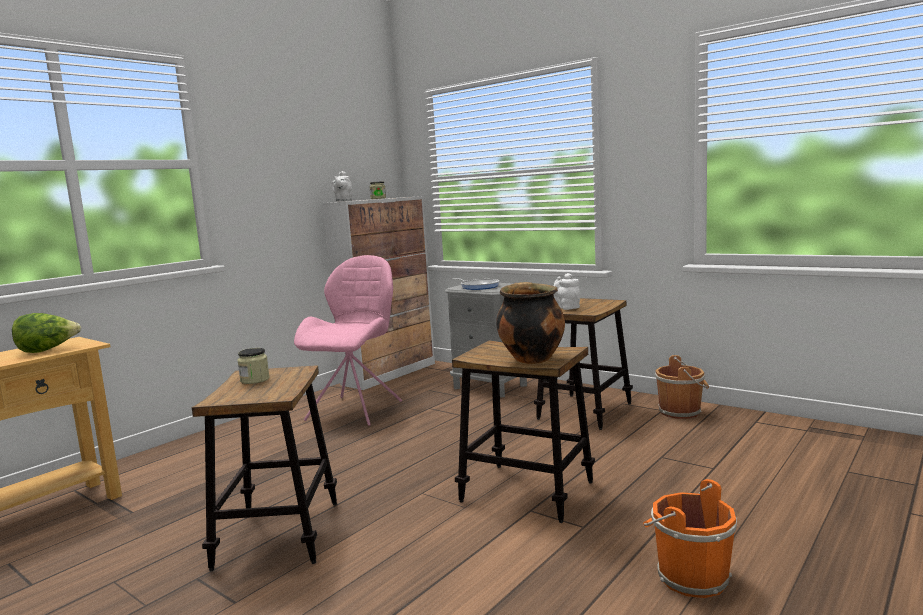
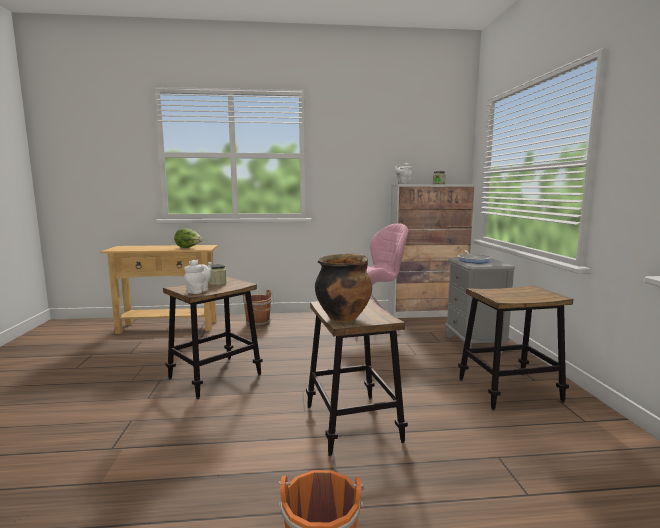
camera: 45 degrees right, 0 degrees up
white teapot [554,273,580,310] -> white teapot moved to [184,260,212,294]
brown bucket [655,355,709,419] -> brown bucket moved to [243,290,274,327]

